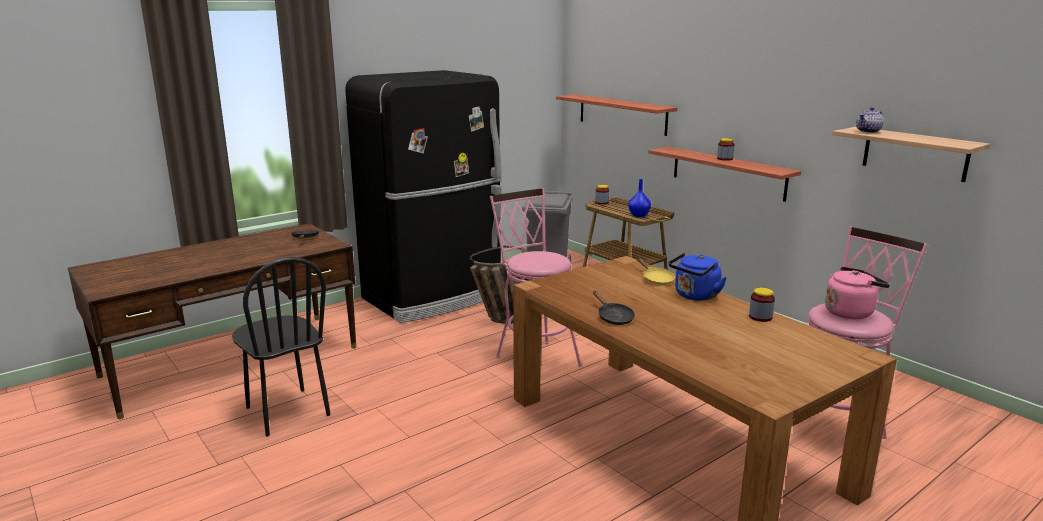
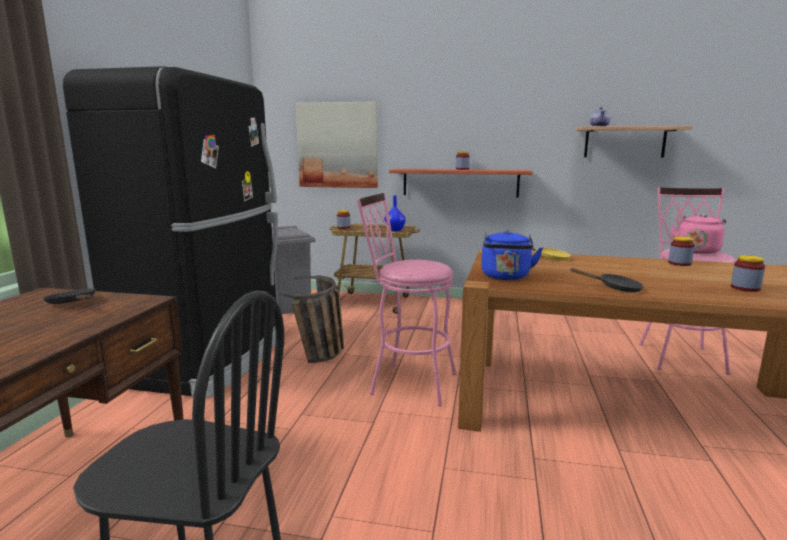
camera: 40 degrees left, 5 degrees down
shelf [556,94,677,136] -> picture [296,101,378,188]
blue kettle [669,253,727,301] -> blue kettle moved to [482,230,543,280]
none -> jar [731,255,765,292]

